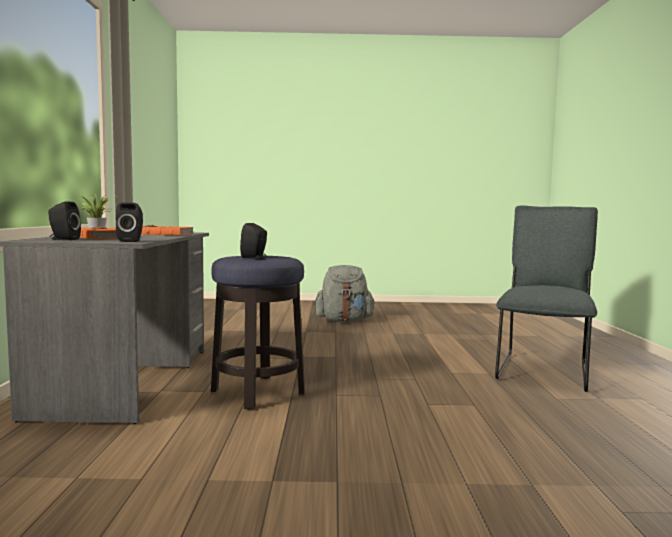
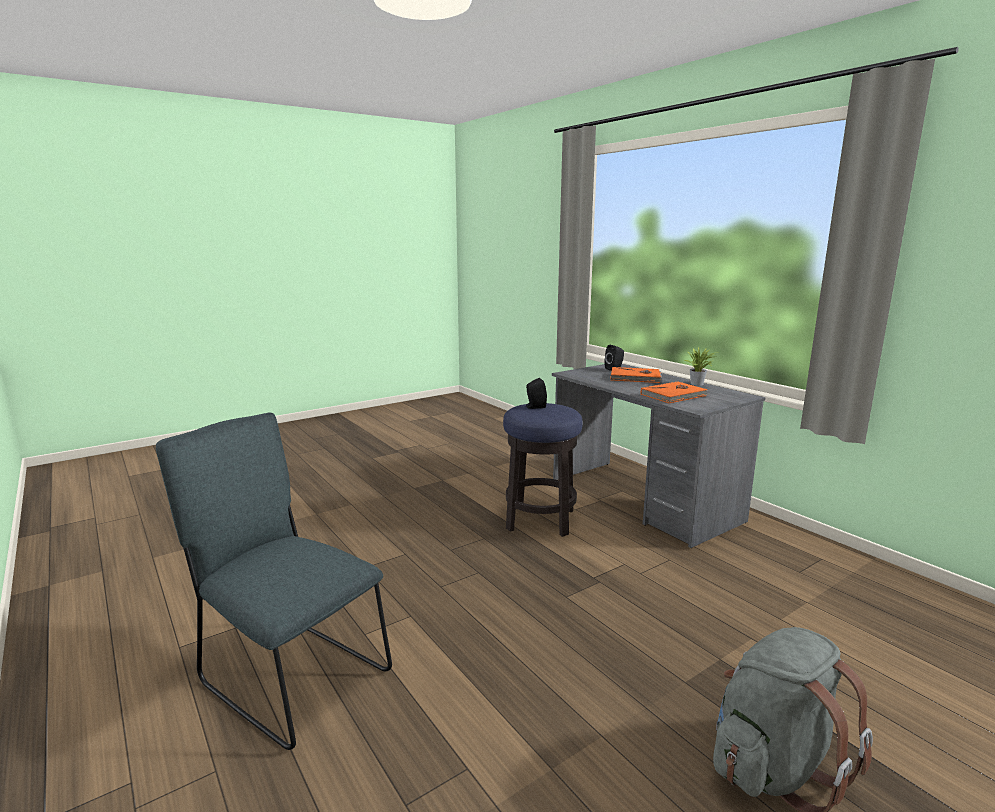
camera: 145 degrees right, 10 degrees up
black speaker [116,202,143,242] -> none
grey chair [495,205,598,392] -> grey chair turned 135 degrees clockwise [156,412,392,750]

